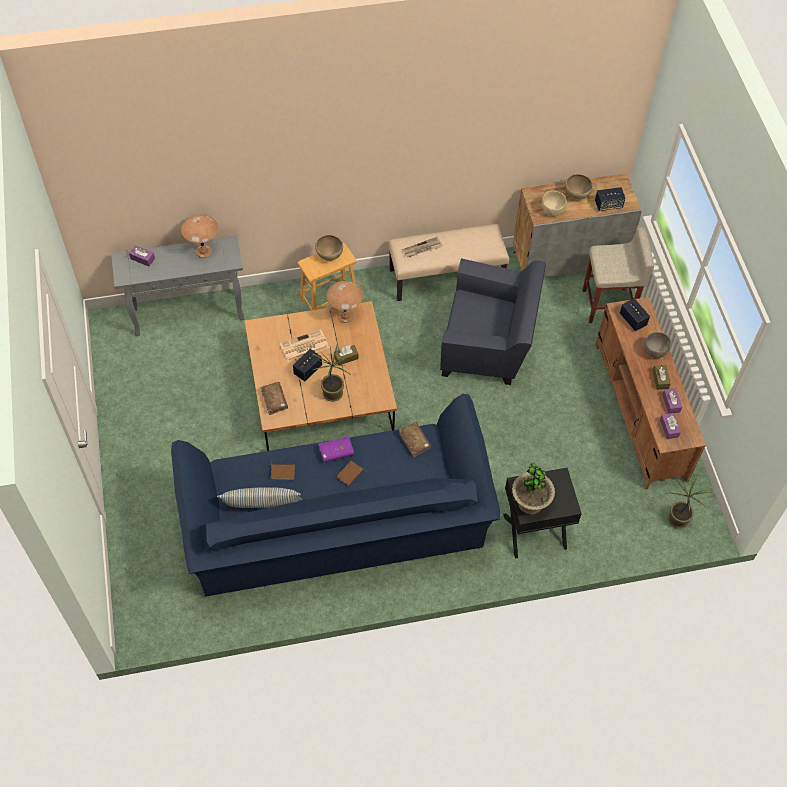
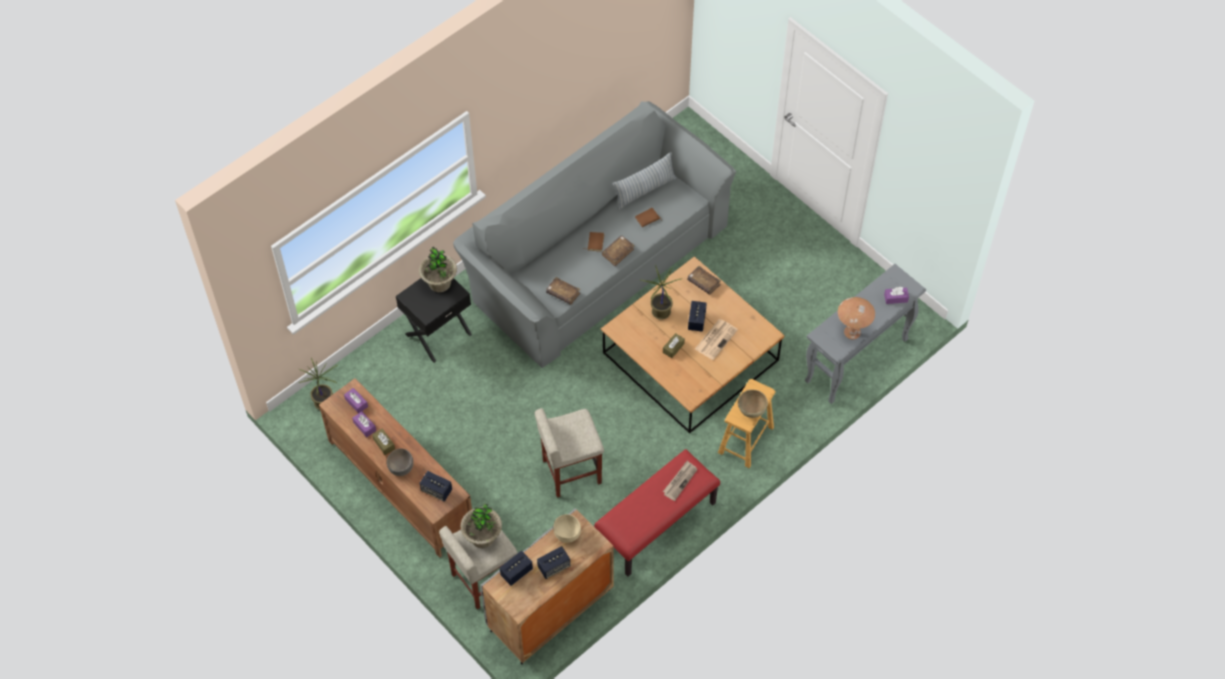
camera: 150 degrees right, 0 degrees up
blue sofa [171,394,500,597] -> grey sofa [453,101,736,368]
purple book [318,436,354,463] -> brown book [602,236,635,266]
brown table lamp [326,281,363,323] -> none
beige bench [388,224,509,301] -> red bench [594,449,720,577]
blue armchair [440,258,546,385] -> beige stool [535,408,604,498]
brown bowl [565,174,593,200] -> speaker [537,546,570,579]
none -> potted plant [460,504,502,548]

